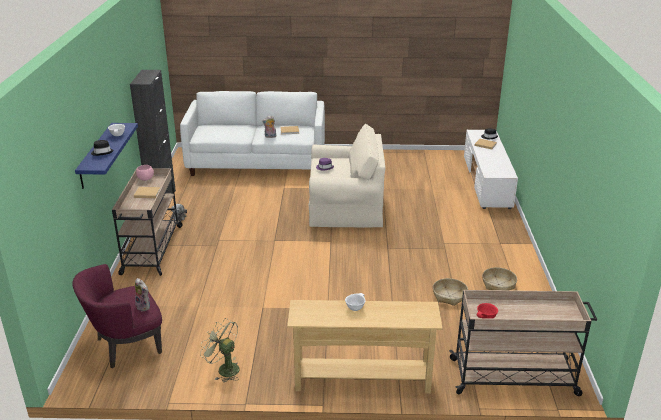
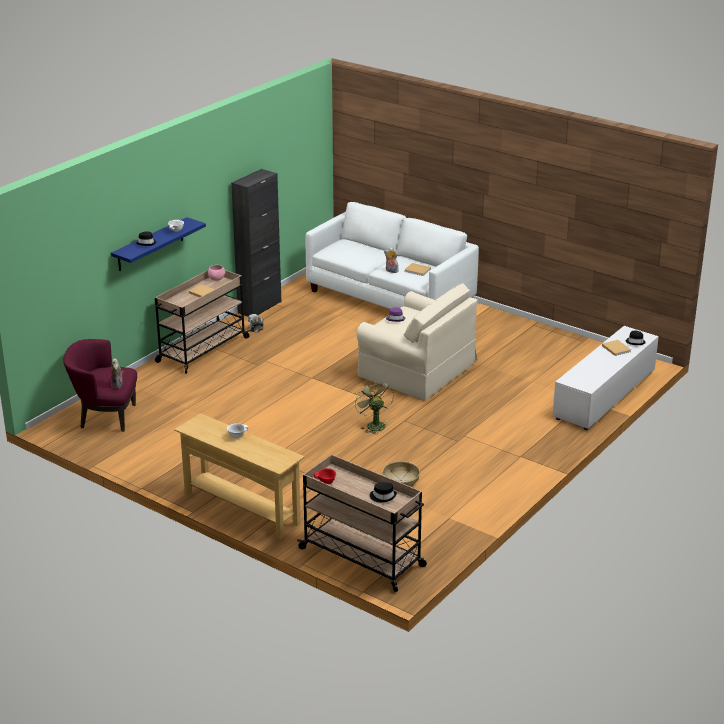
camera: 35 degrees right, 0 degrees up
green fan [200,318,239,382] -> green fan moved to [354,380,394,435]
basket [482,267,517,290] -> none
none -> black hat [370,482,397,503]

